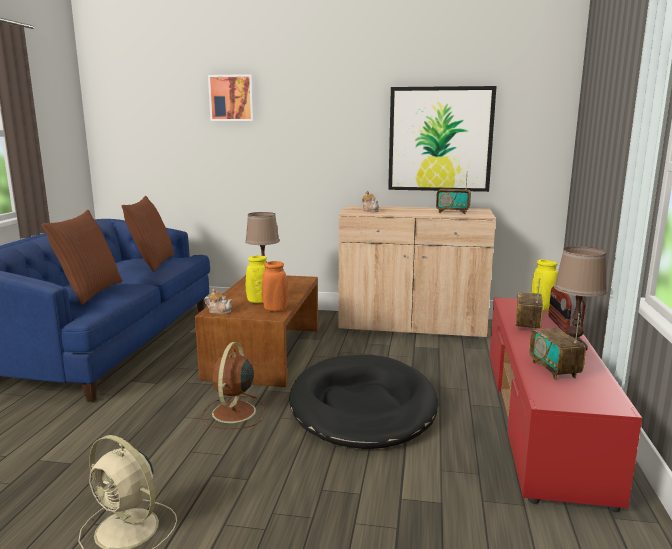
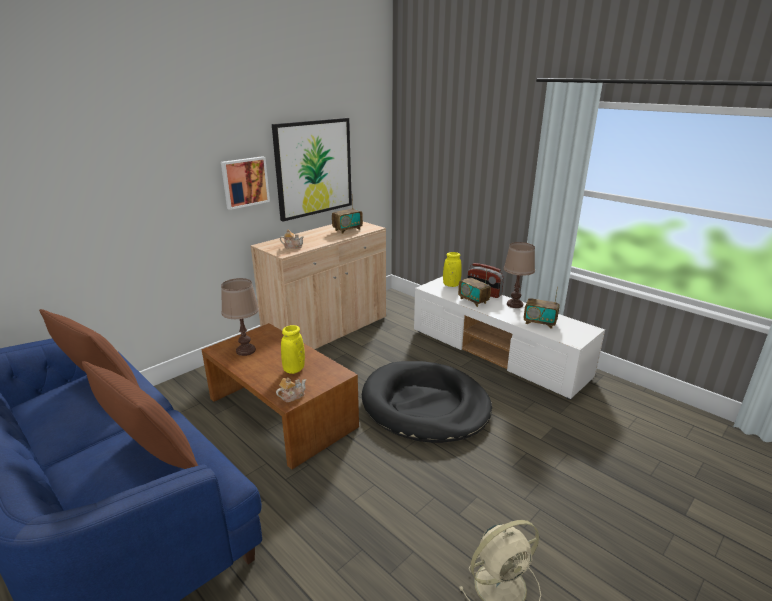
camera: 55 degrees left, 10 degrees up
brown fan [201,342,264,429] -> none
picture [208,74,255,121] -> picture moved to [221,156,270,210]
orange vase [262,261,288,312] -> none
red tv stand [490,298,642,512] -> white tv stand [414,276,605,400]

